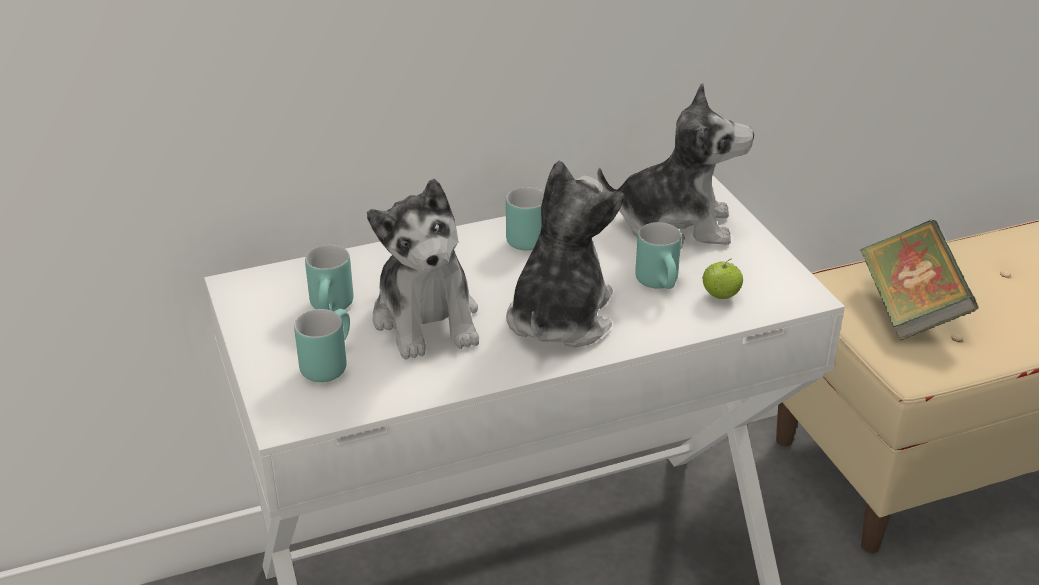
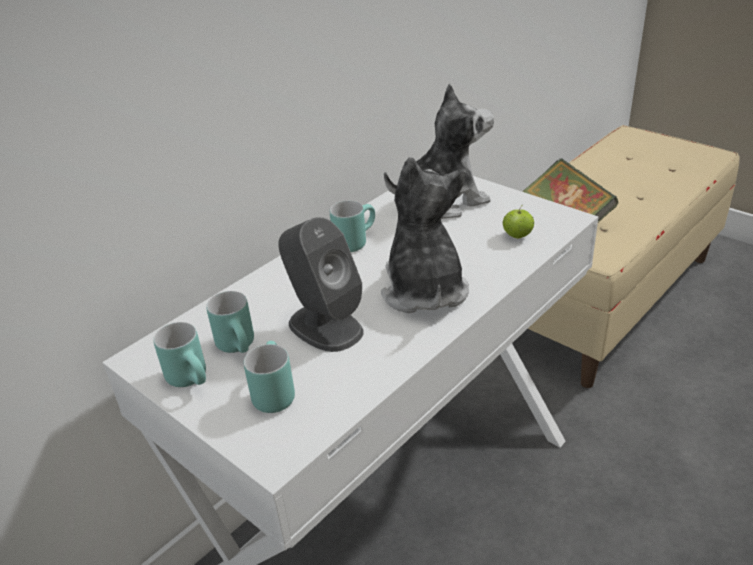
camera: 25 degrees left, 0 degrees up
plush toy [367,179,479,360] -> grey speaker [278,217,364,352]
turquoise mug [635,222,681,289] -> turquoise mug moved to [153,322,206,387]

